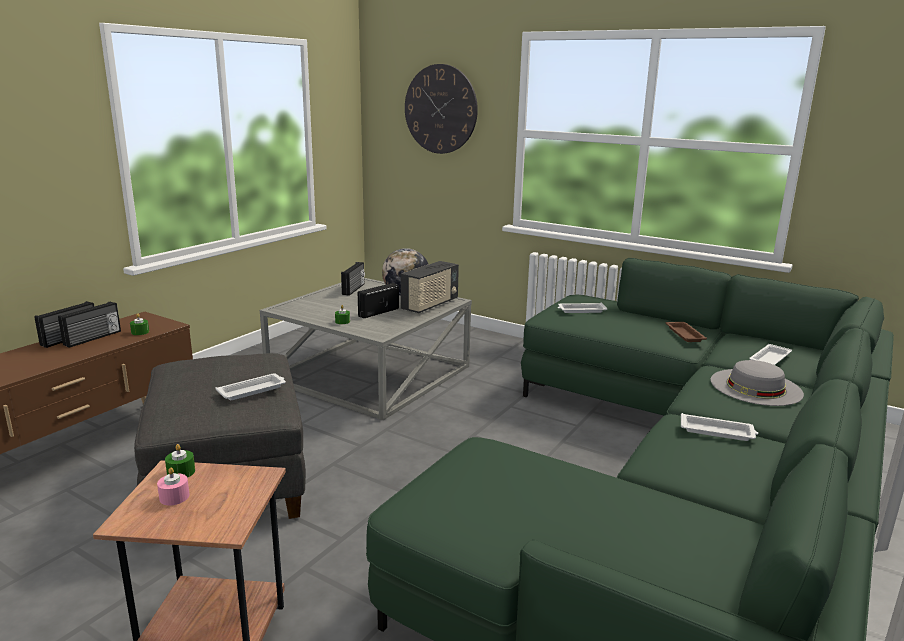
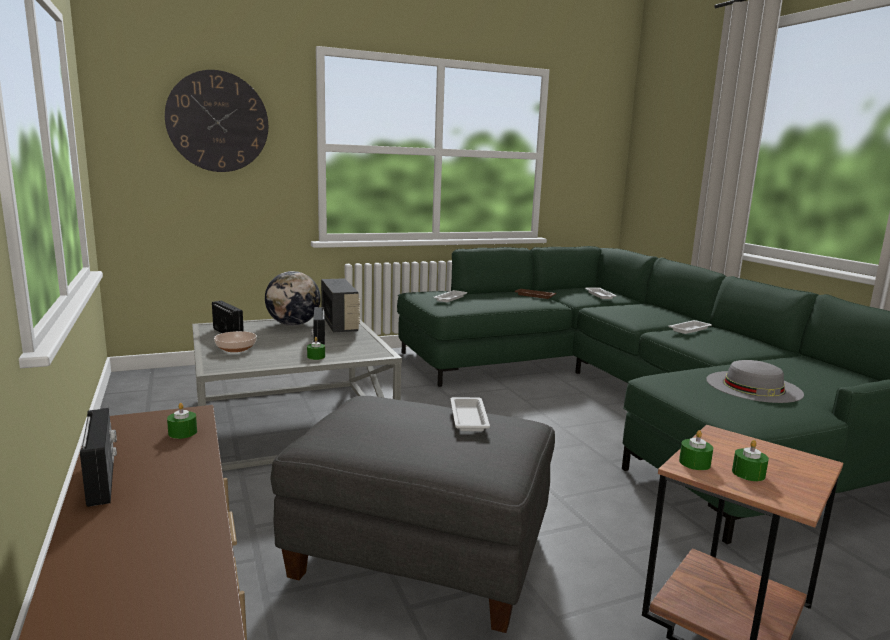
camera: 55 degrees left, 5 degrees down
radio [58,302,121,348] -> none
pink candle [157,468,190,505] -> green candle [732,440,769,481]
grey hat [711,360,804,406] -> grey hat moved to [706,360,804,403]
none -> bowl [214,331,257,352]

